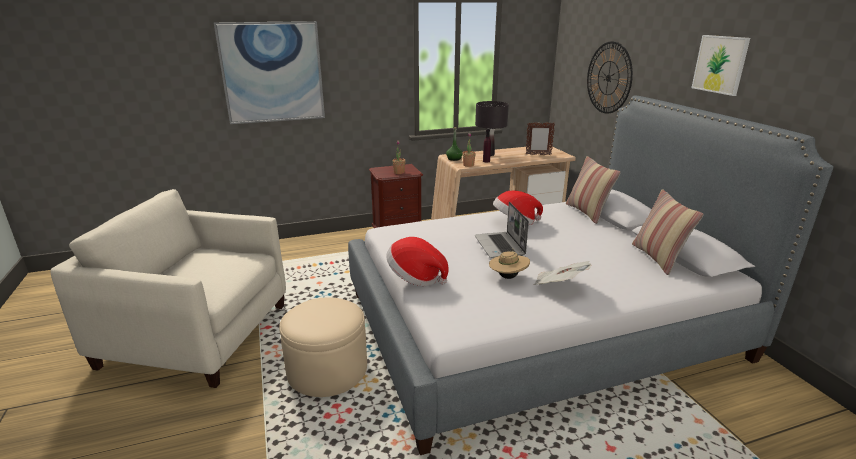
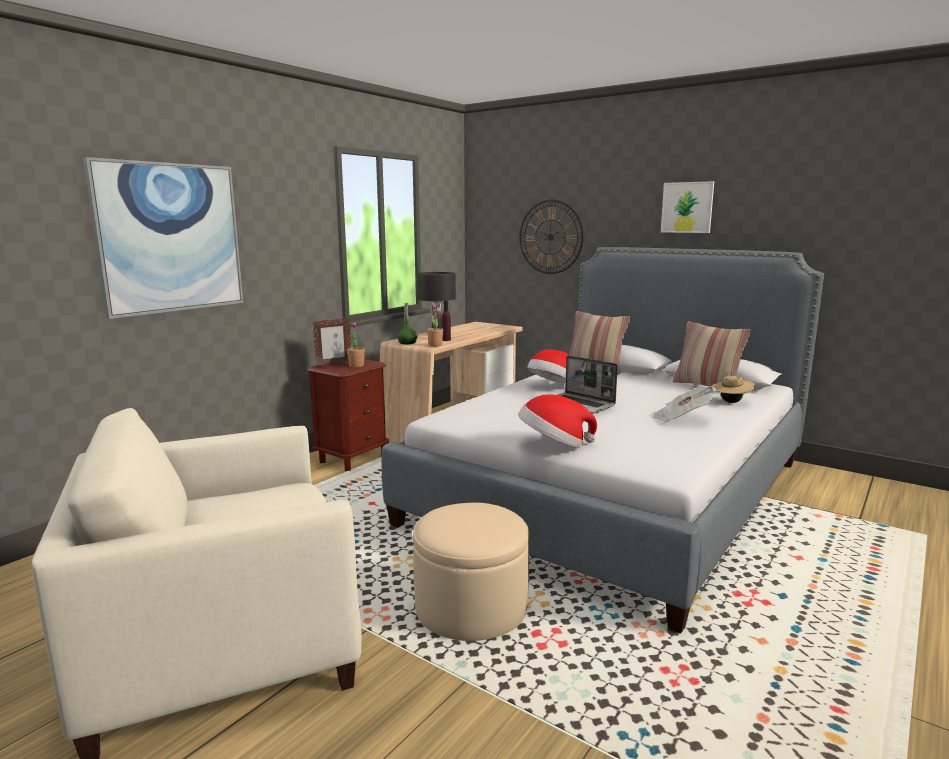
camera: 35 degrees left, 10 degrees down
beige hat [489,248,530,279] -> beige hat moved to [712,373,755,403]
picture frame [526,123,555,155] -> picture frame moved to [312,318,351,367]

